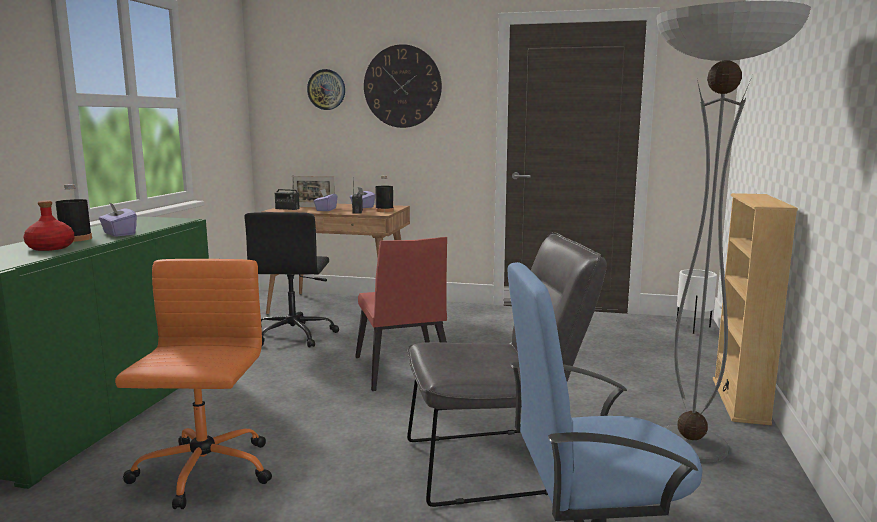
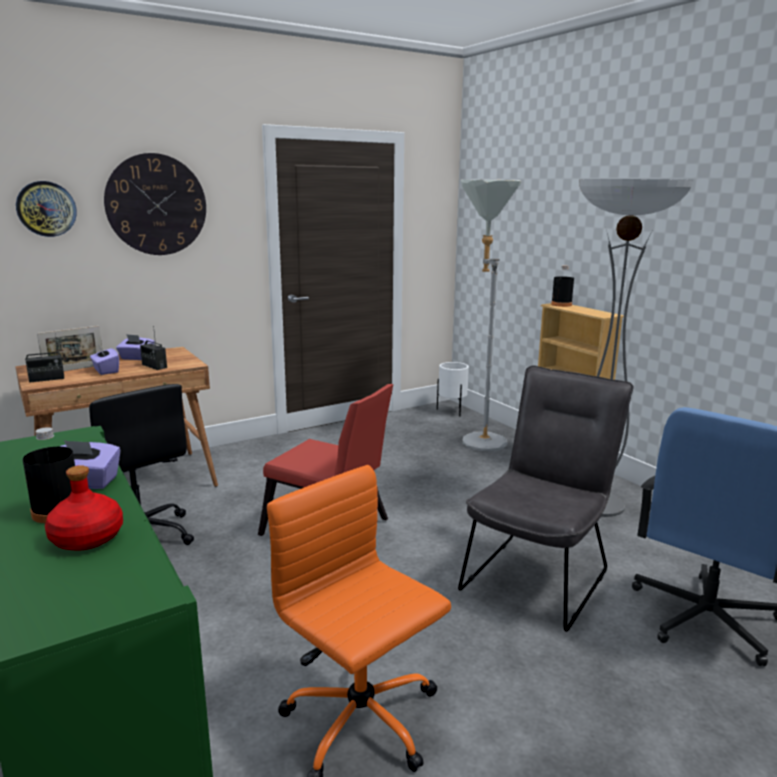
camera: 45 degrees left, 5 degrees up
black bottle [375,176,394,212] -> black bottle moved to [551,265,574,307]
none -> grey floor lamp [460,180,521,451]

